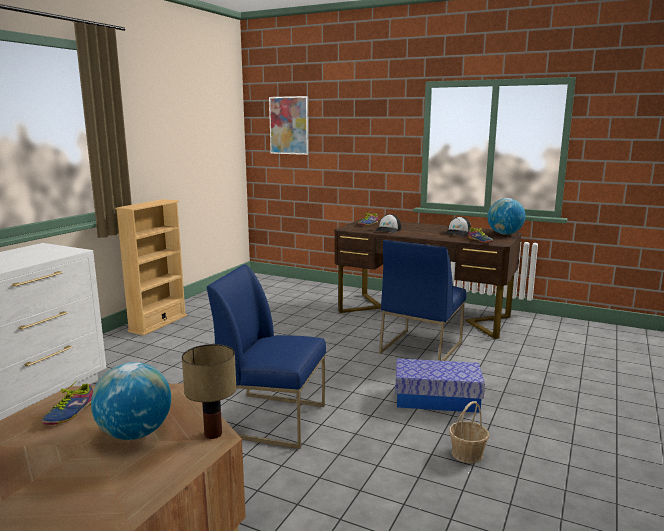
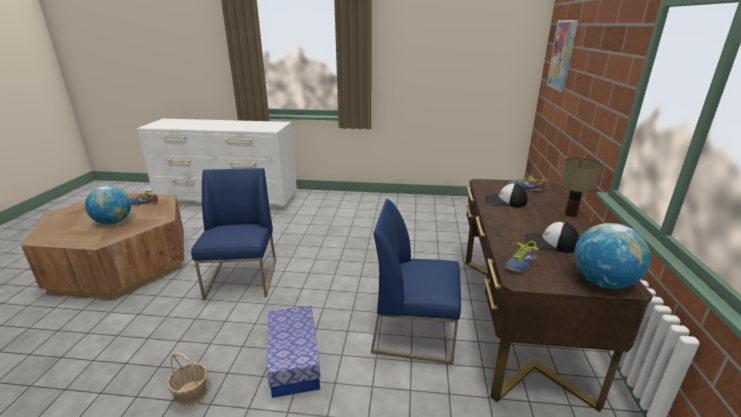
camera: 70 degrees right, 10 degrees up
beige bookcase [115,199,187,336] -> none
table lamp [182,344,236,439] -> table lamp moved to [560,158,602,217]

